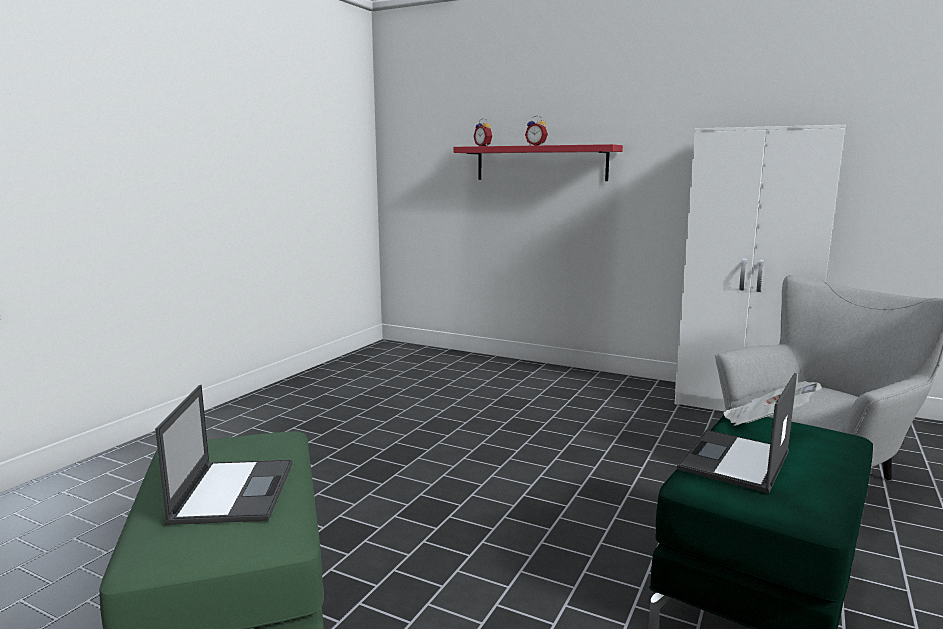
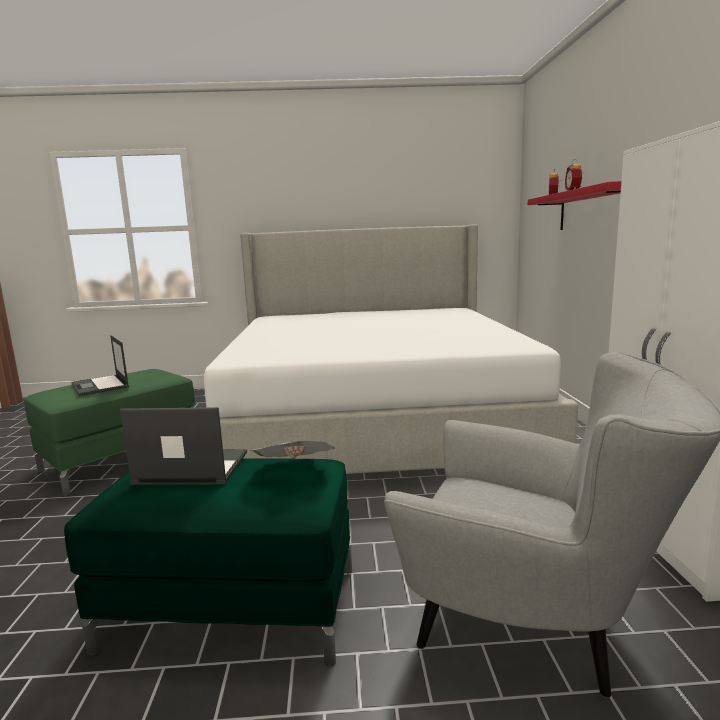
camera: 60 degrees right, 0 degrees up
laptop [155,385,292,525] -> laptop turned 90 degrees clockwise [71,335,129,396]
none -> bed [204,224,578,474]

